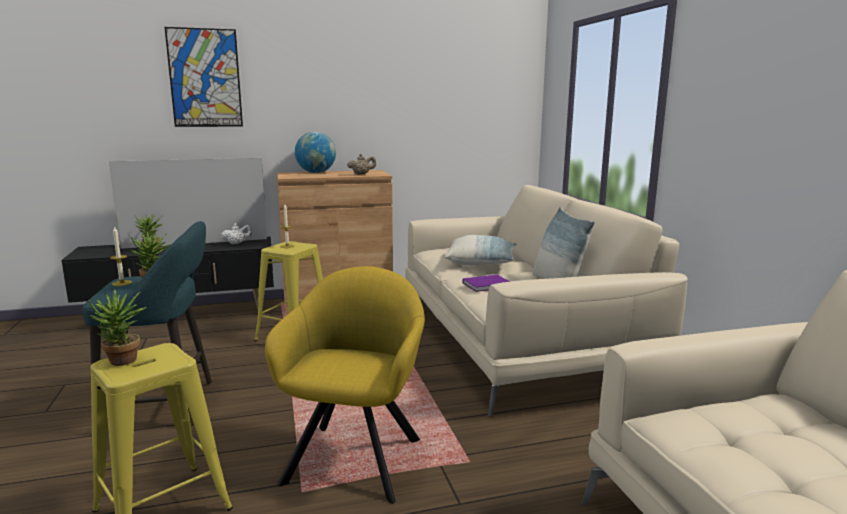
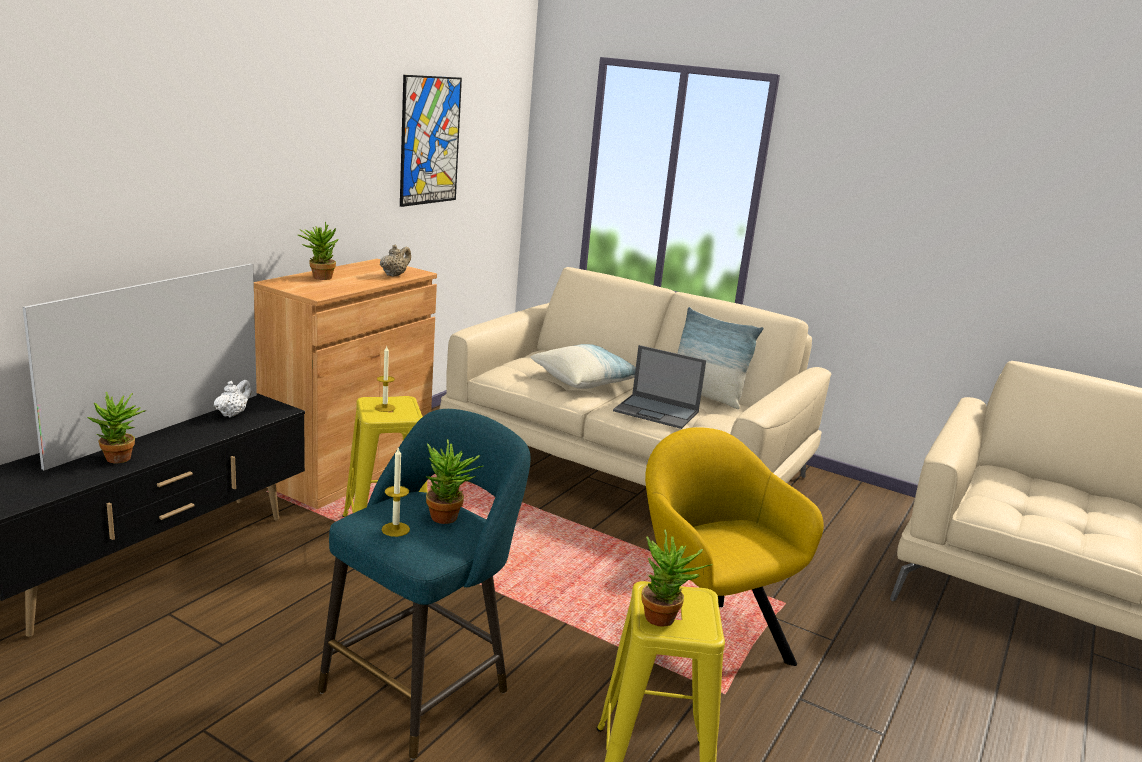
camera: 45 degrees left, 5 degrees up
picture [165,27,243,127] -> picture moved to [400,75,462,207]
globe [295,132,336,173] -> potted plant [298,221,339,280]
purple book [463,275,510,292] -> laptop [613,345,706,429]

